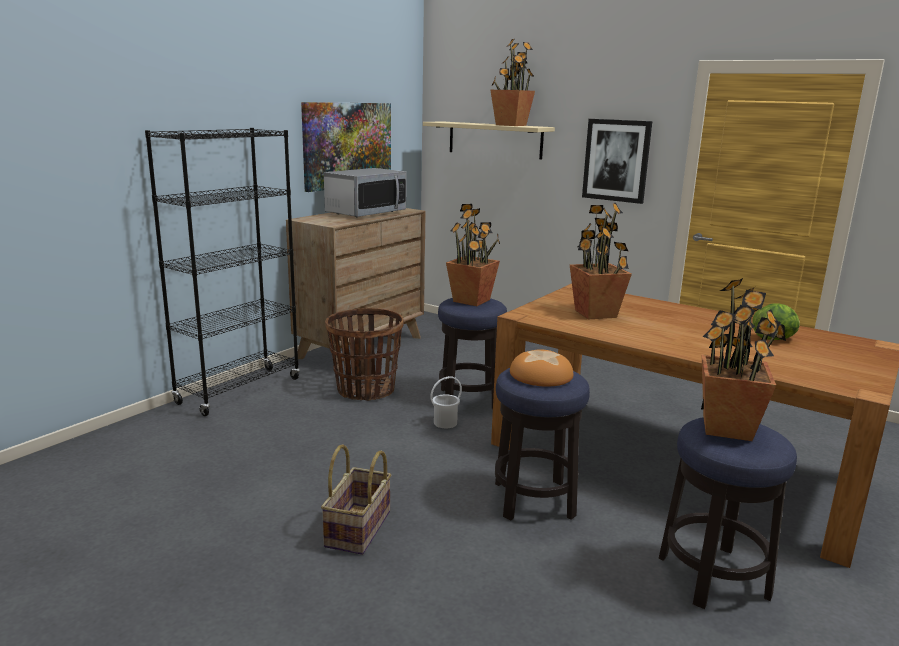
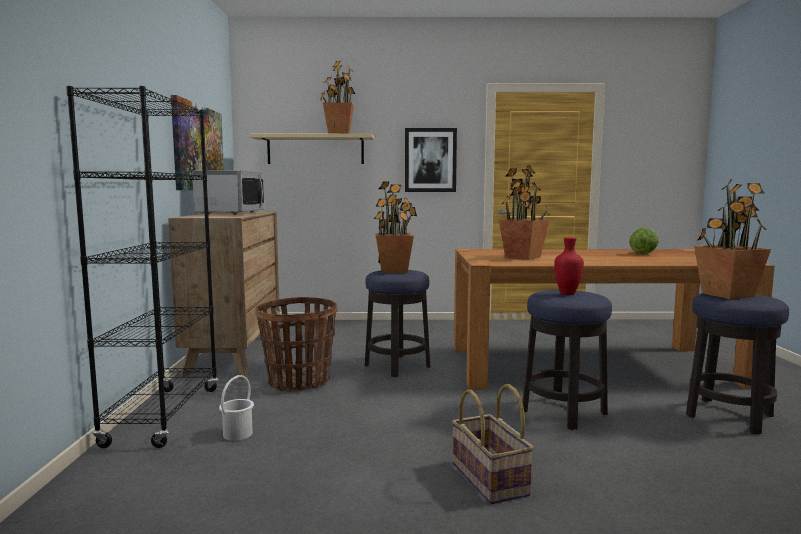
camera: 35 degrees left, 10 degrees down
white bucket [430,376,462,428] -> white bucket moved to [219,375,254,441]
bread [510,349,574,387] -> red vase [554,237,584,295]

